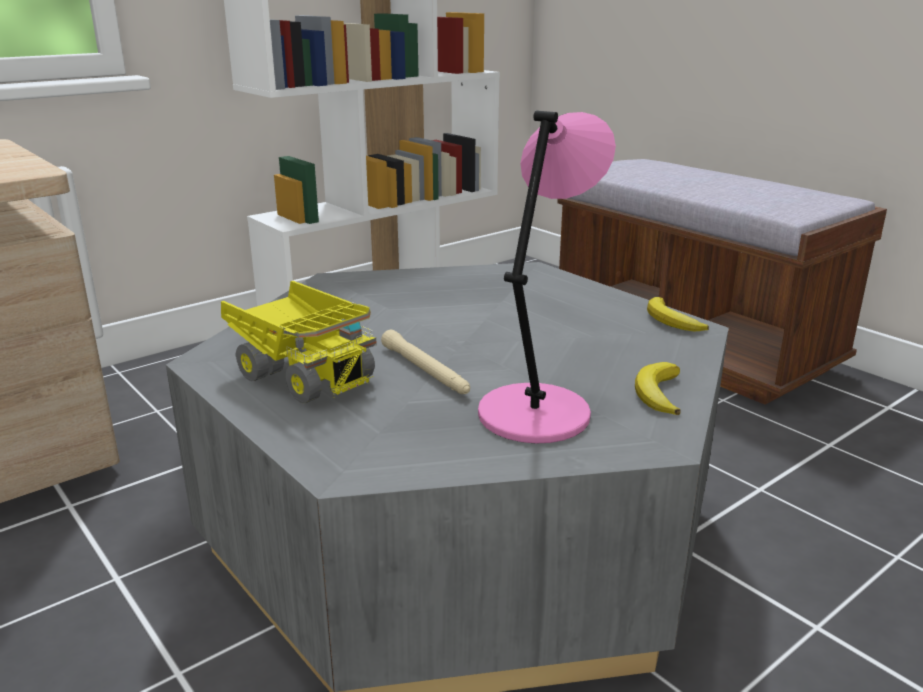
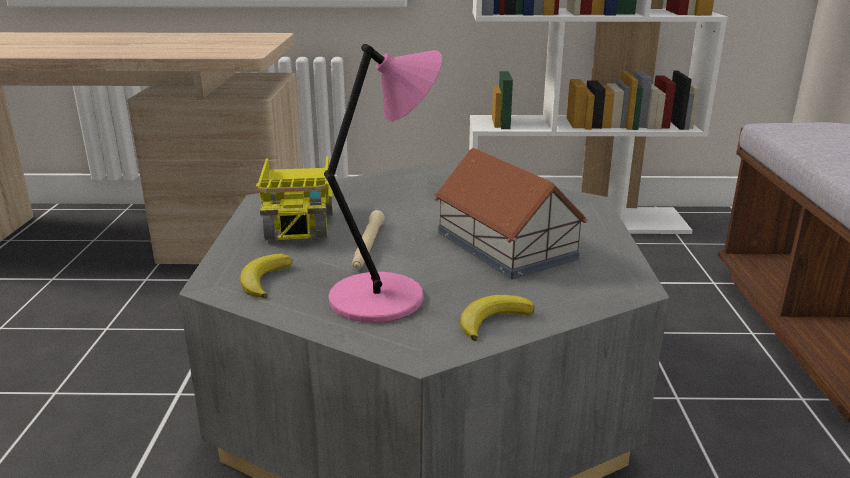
camera: 40 degrees right, 0 degrees up
banana [647,297,709,332] -> banana moved to [240,254,292,299]
none -> toy house [434,148,588,279]

